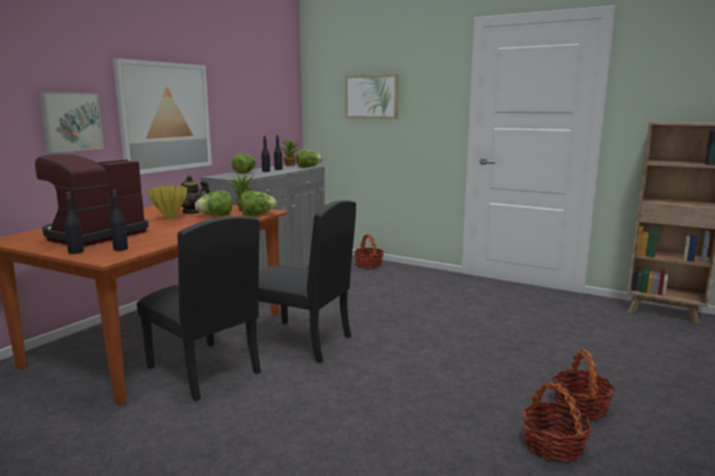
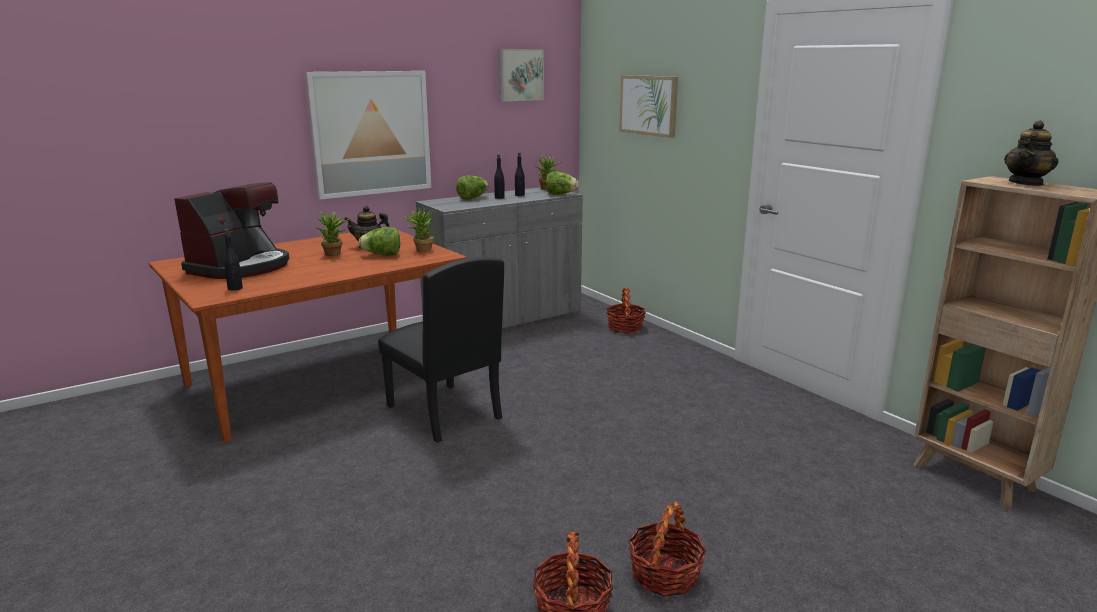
camera: 25 degrees right, 5 degrees up
coffee machine [35,154,149,246] -> coffee machine turned 150 degrees clockwise [174,182,290,279]
picture [38,92,104,153] -> picture moved to [498,49,544,101]
black bottle [64,192,84,254] -> none
black chair [137,216,261,401] -> none
yellow vase [147,185,187,220] -> potted plant [316,212,350,256]
lettuce [240,191,277,216] -> none
none -> teapot [1004,120,1059,186]

